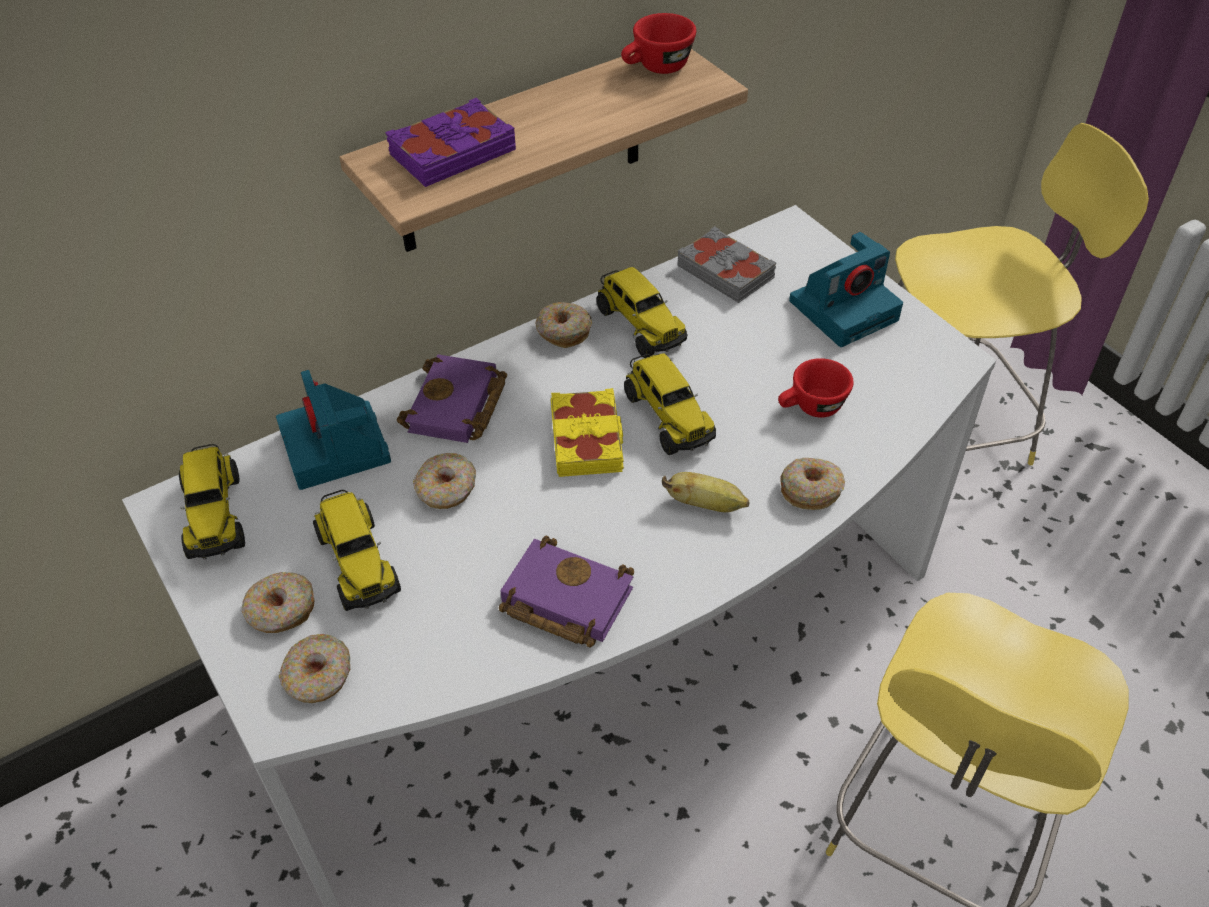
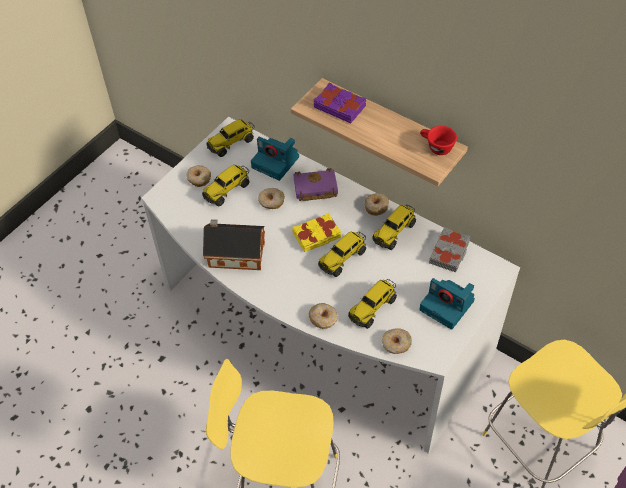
camera: 70 degrees right, 5 degrees up
camera [276,370,391,490] -> camera turned 105 degrees counterclockwise [251,137,299,181]
donut [279,634,350,703] -> donut moved to [382,328,412,354]
purple book [499,536,634,648] -> toy house [203,219,265,270]
banana [662,472,749,512] -> none
red cup [778,358,854,418] -> toy truck [348,279,397,329]

